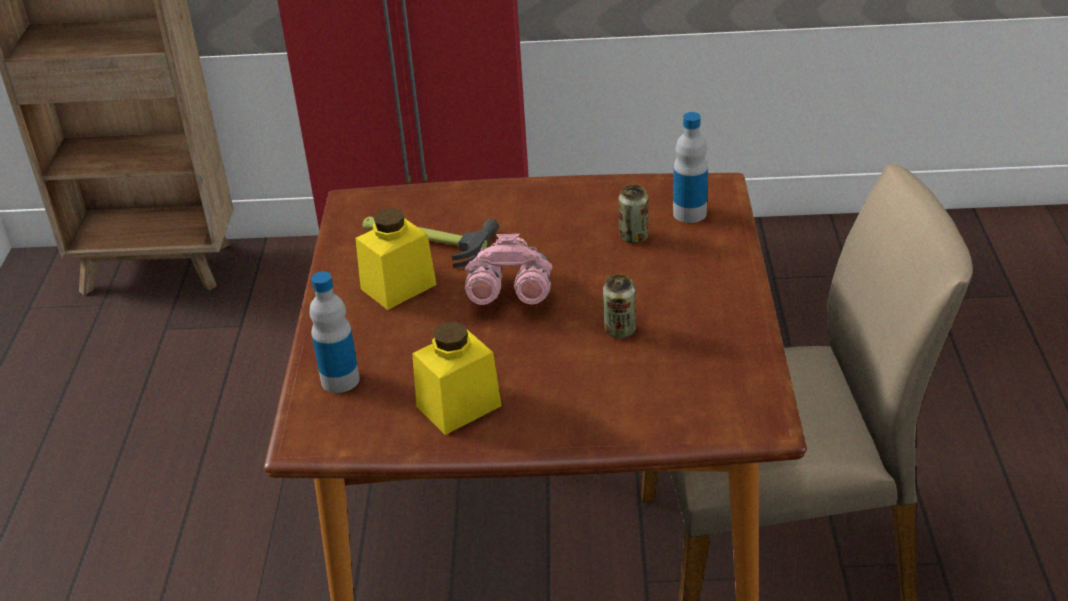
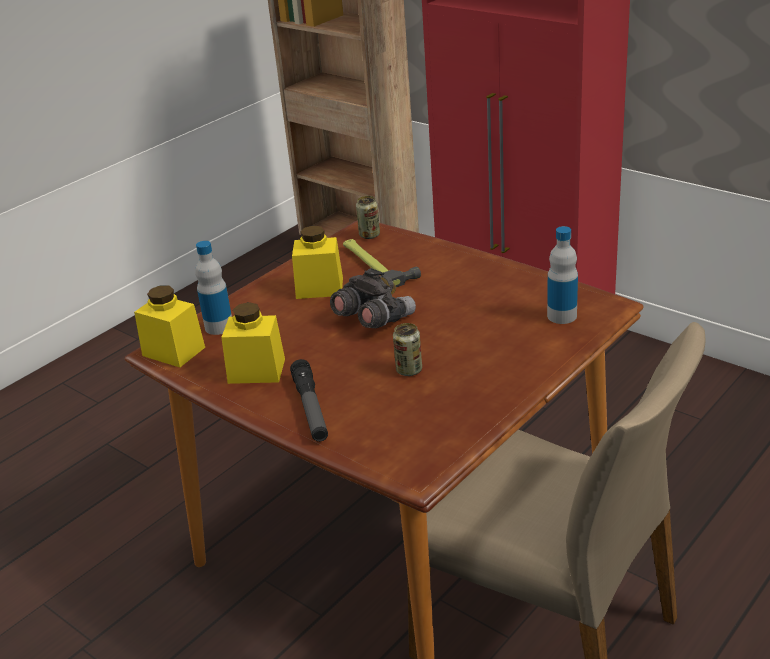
camera: 40 degrees right, 5 degrees down
pink binoculars [465,234,552,305] -> grey binoculars [330,268,416,328]
can [619,185,648,243] -> can moved to [356,196,380,239]
none -> yellow jar [134,286,205,368]
none -> flashlight [290,359,328,442]

